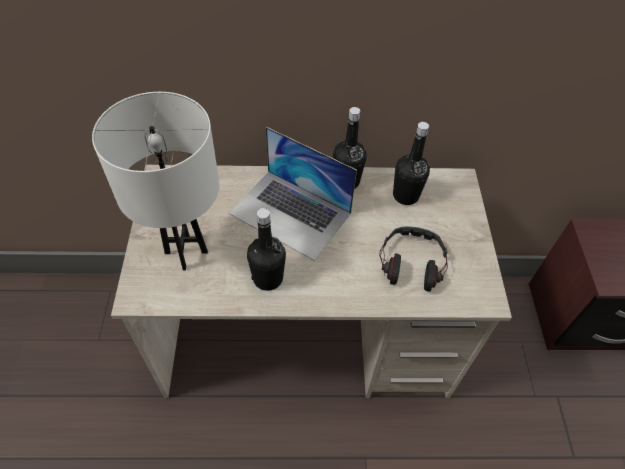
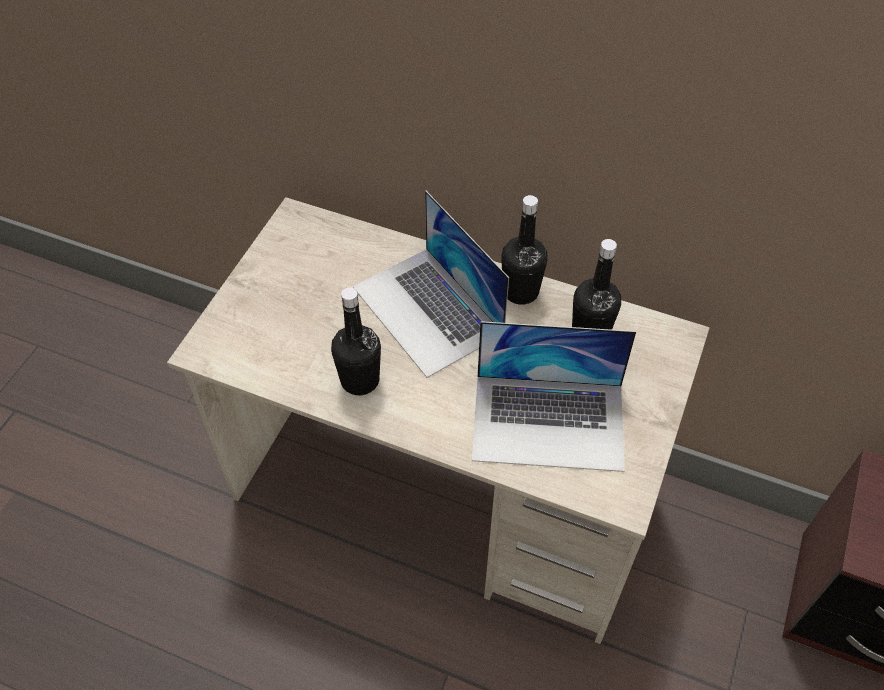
camera: 25 degrees right, 0 degrees up
white table lamp [92,92,219,271] -> none
headphones [379,226,448,292] -> laptop [472,321,636,472]

